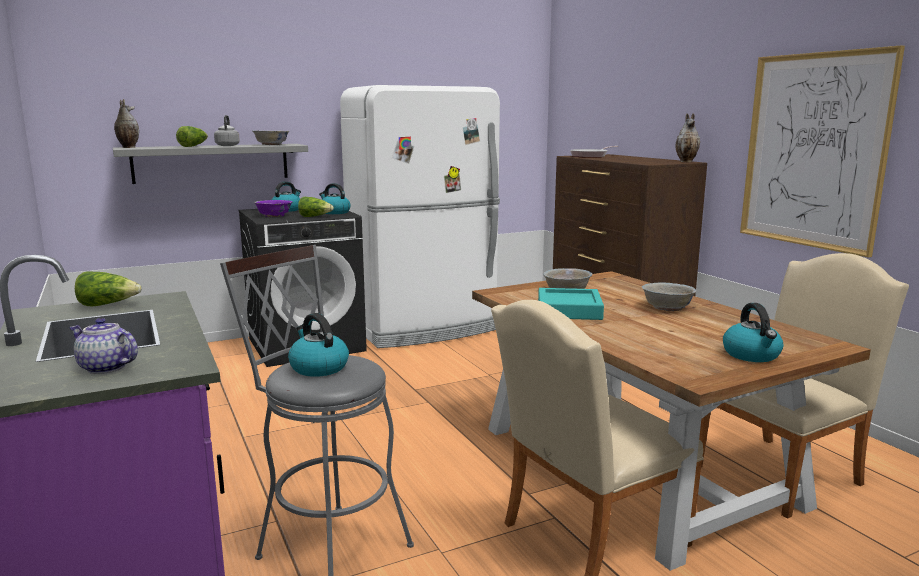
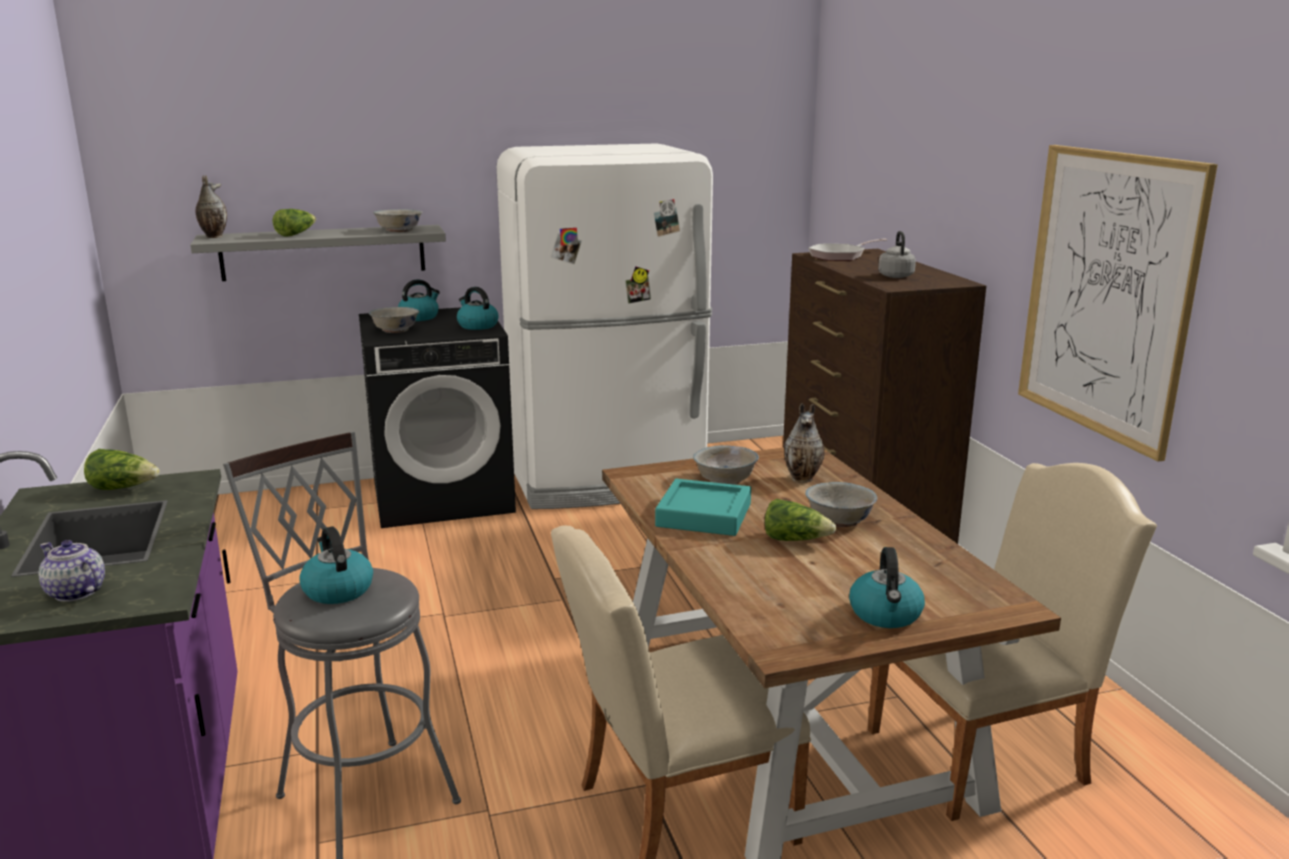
camera: 10 degrees right, 5 degrees up
grey kettle [214,115,240,146] -> grey kettle moved to [878,231,916,278]
purple bowl [254,200,292,217] -> white bowl [369,307,419,333]
lettuce [298,197,334,217] -> lettuce moved to [765,499,836,541]
vase [675,113,700,162] -> vase moved to [784,403,825,483]

